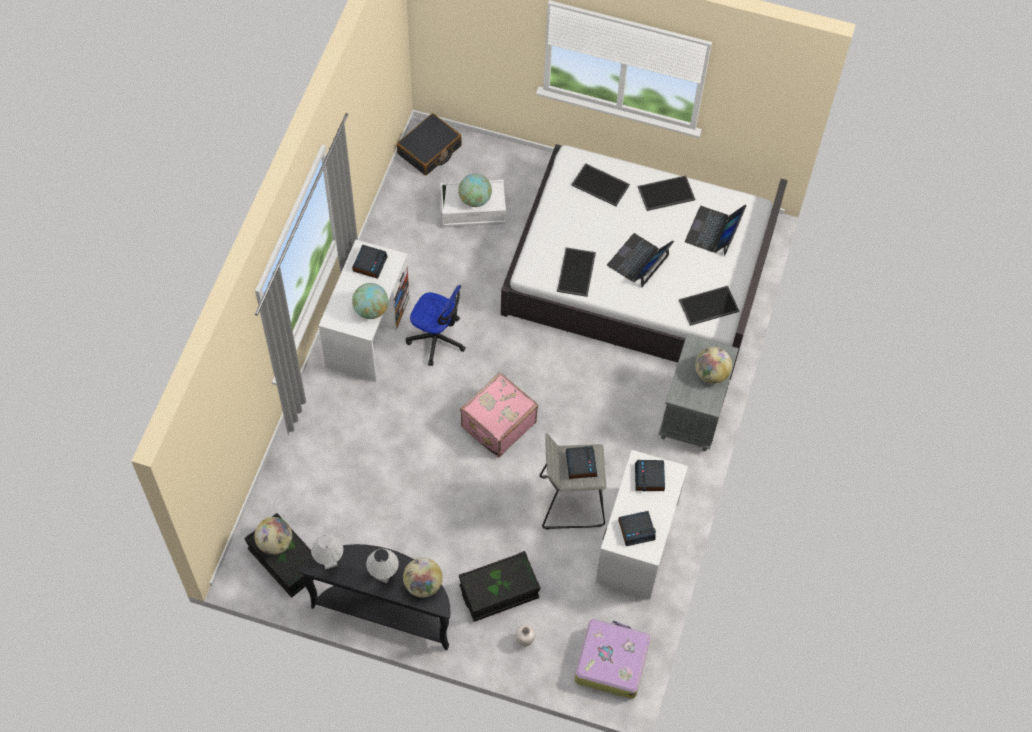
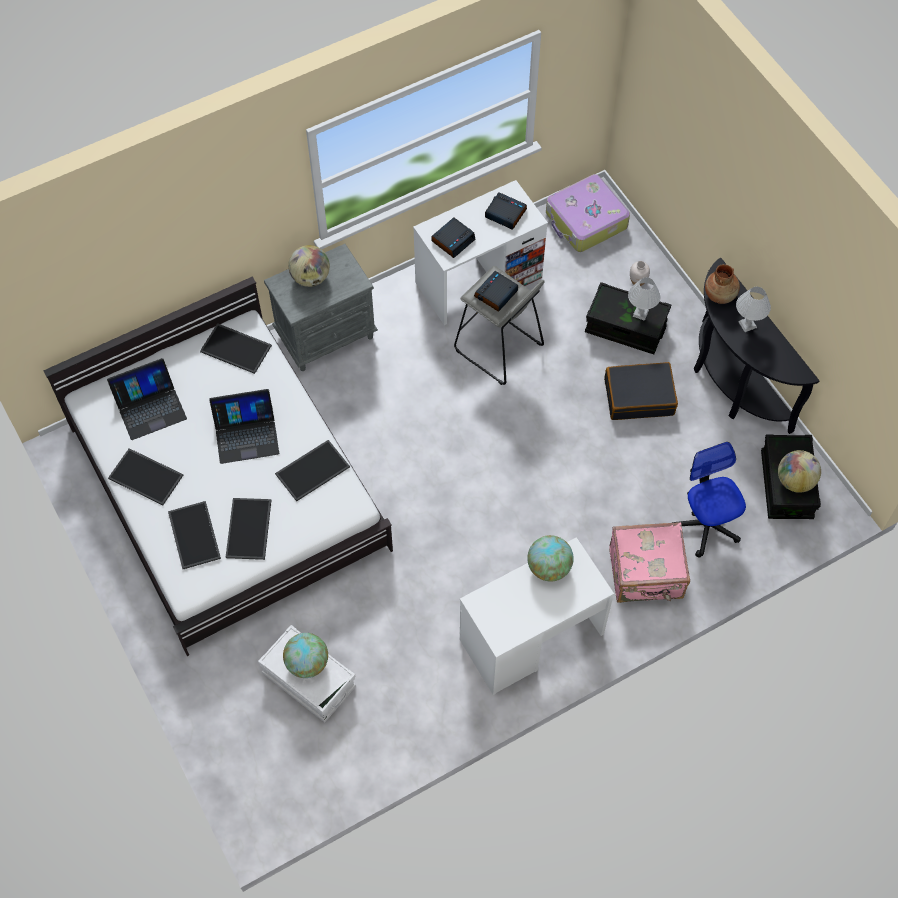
camera: 135 degrees left, 0 degrees up
white table lamp [311,535,343,569] -> white table lamp moved to [628,277,661,321]
alarm clock [352,245,388,279] -> none
black suitcase [396,113,462,176] -> black suitcase moved to [604,362,678,420]
globe [403,558,443,597] -> brown vase [705,264,740,304]
office chair [406,285,466,366] -> office chair moved to [672,442,746,558]
pink suitcase [460,372,538,458] -> pink suitcase moved to [609,522,690,603]
none -> tray [226,498,271,560]

